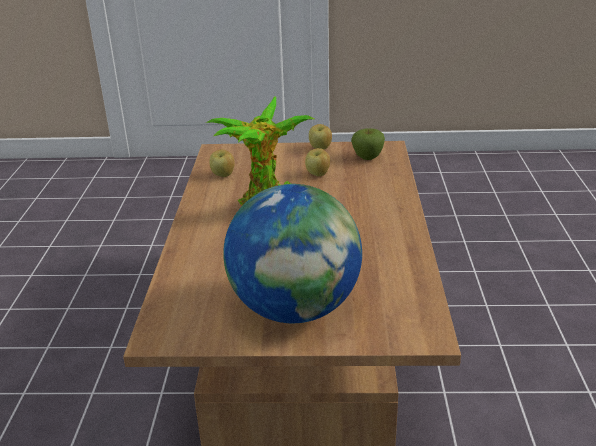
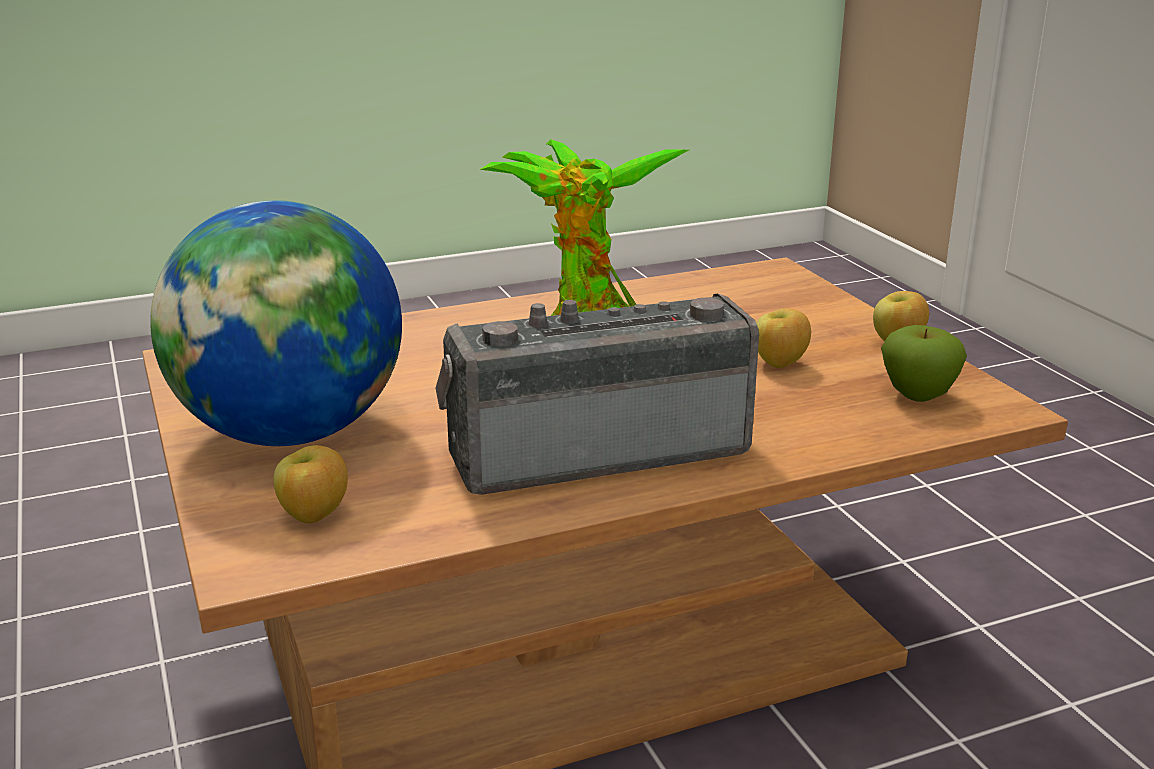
camera: 65 degrees right, 5 degrees down
apple [209,149,234,177] -> apple moved to [273,445,348,523]
none -> radio [436,294,759,495]

